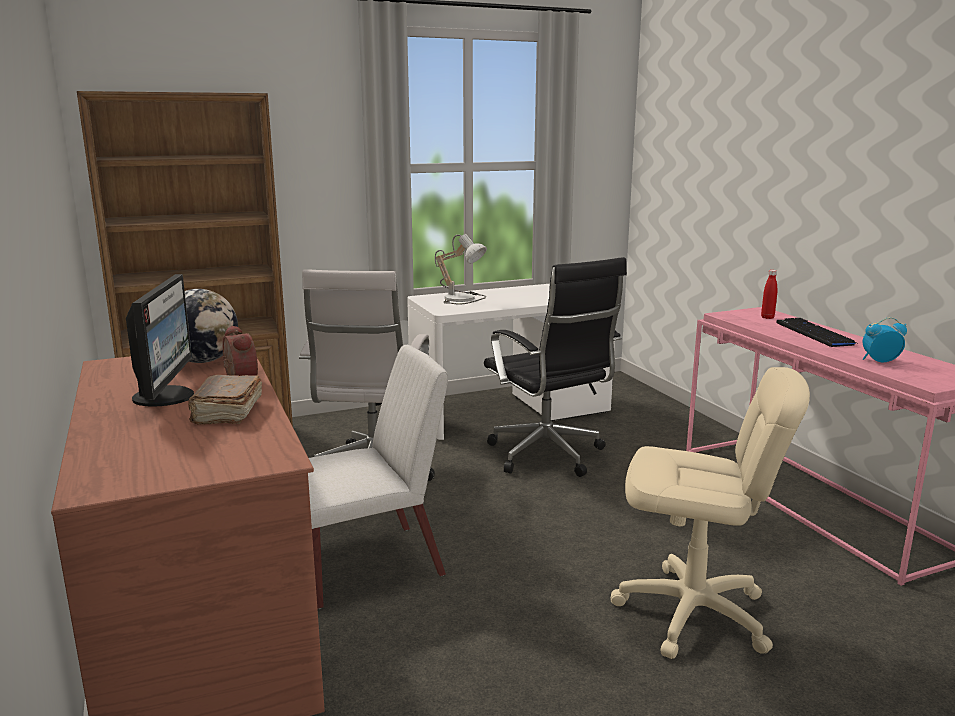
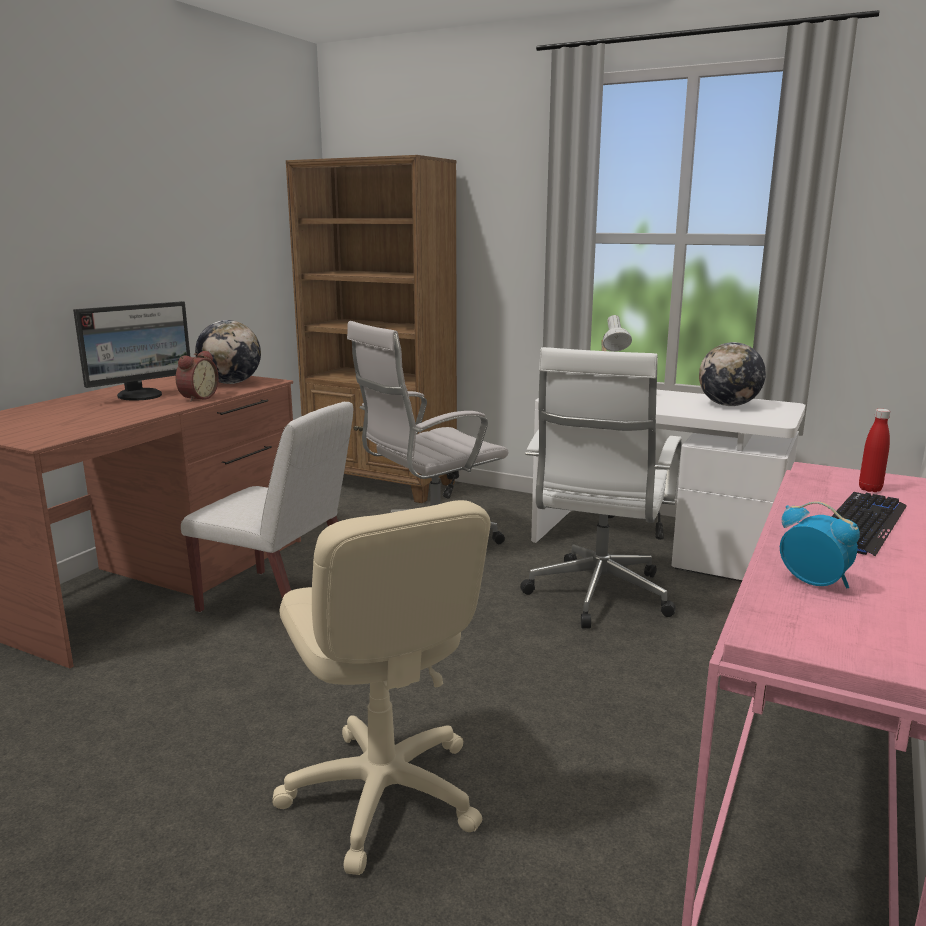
camera: 50 degrees right, 0 degrees up
brown book [188,375,262,425] -> none
black office chair [484,257,627,477] -> white office chair [520,347,682,629]
none -> globe [699,342,766,406]

